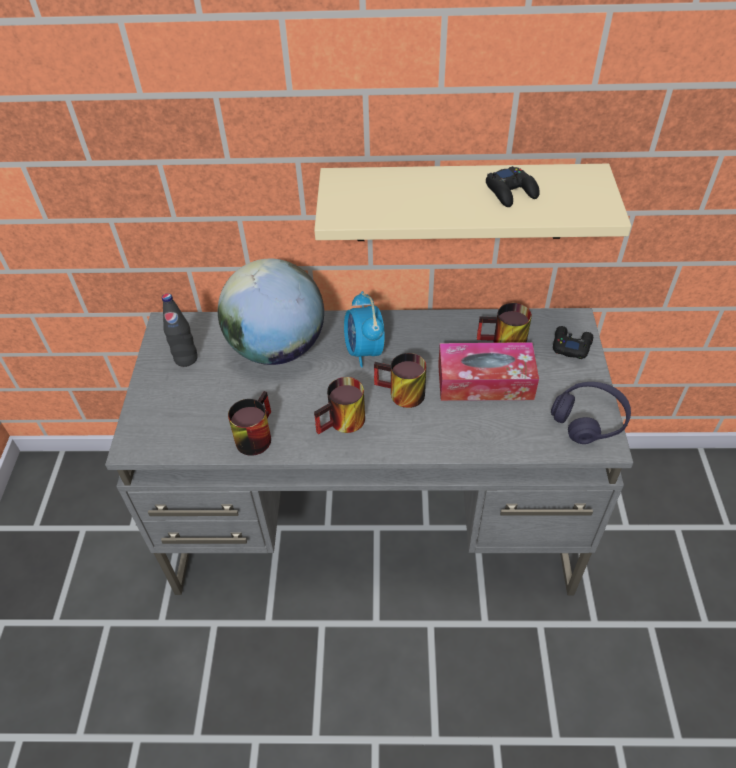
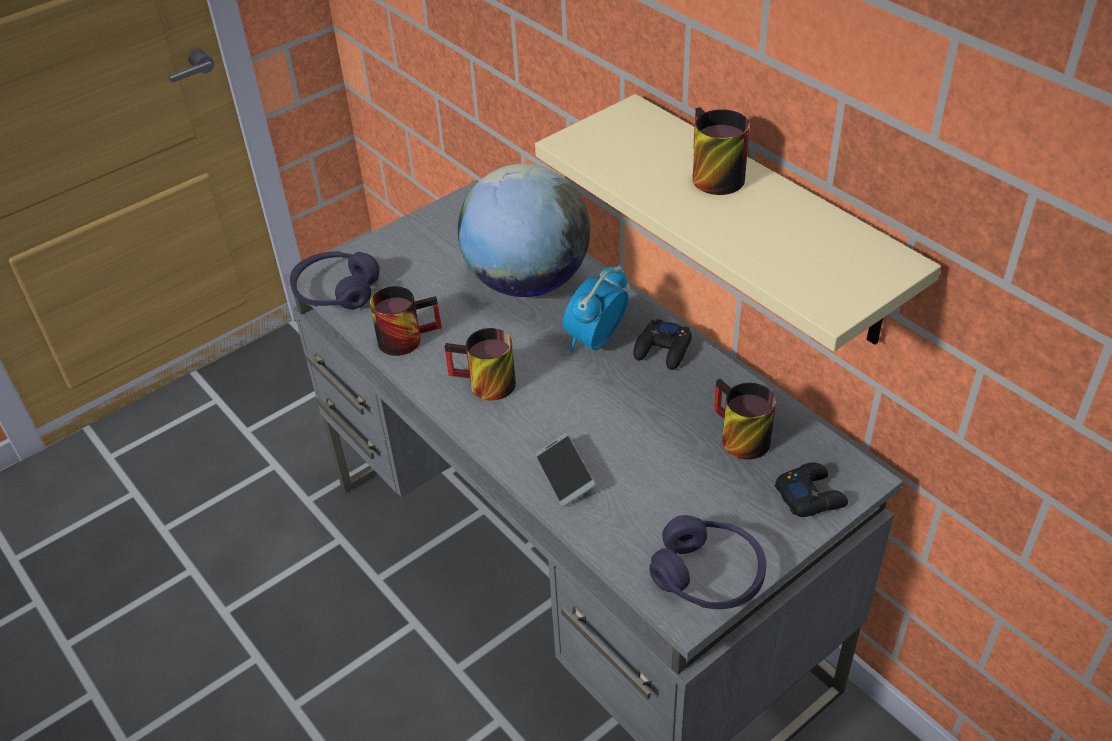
camera: 50 degrees right, 5 degrees down
black bottle [162,293,198,367] -> none
mug [374,353,426,408] -> mug moved to [693,107,750,195]
tissue box [438,342,539,401] -> none
black game controller [486,166,540,207] -> black game controller moved to [633,319,692,370]
none -> purple headphones [290,251,380,309]
none -> phone [535,433,596,507]

